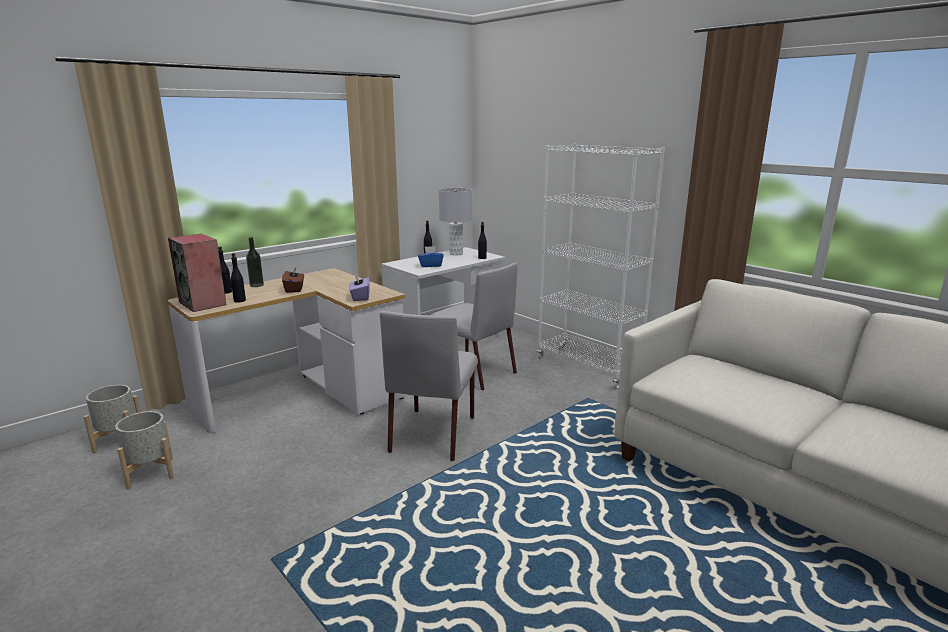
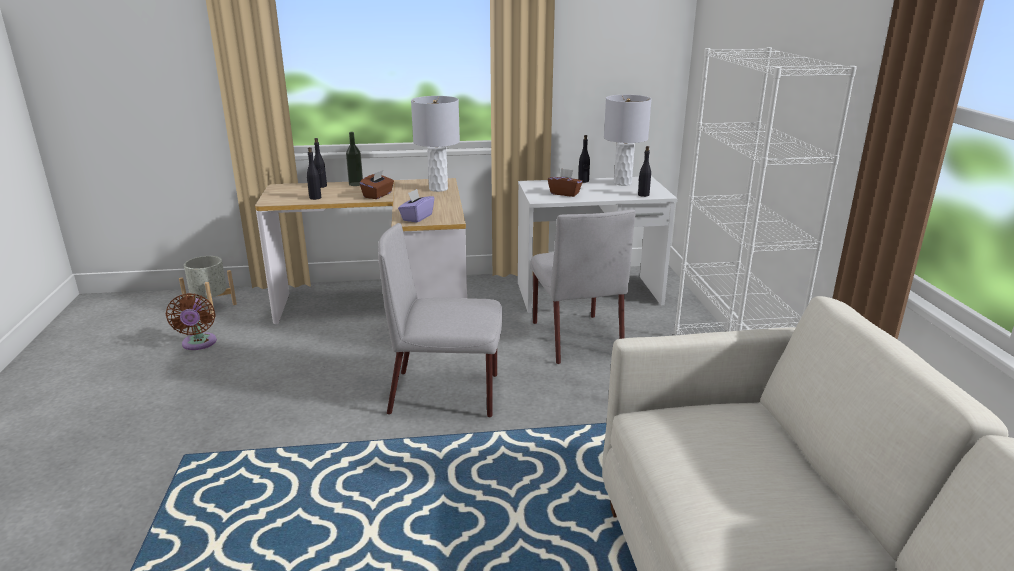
camera: 35 degrees right, 5 degrees up
grey planter [115,411,174,489] -> brown fan [166,293,217,350]
speaker [168,234,226,312] -> none
grey chair [380,311,478,461] -> grey chair turned 45 degrees clockwise [378,223,503,418]
blue tissue box [418,246,444,267] -> brown tissue box [548,168,583,197]
none -> grey table lamp [411,96,460,192]

